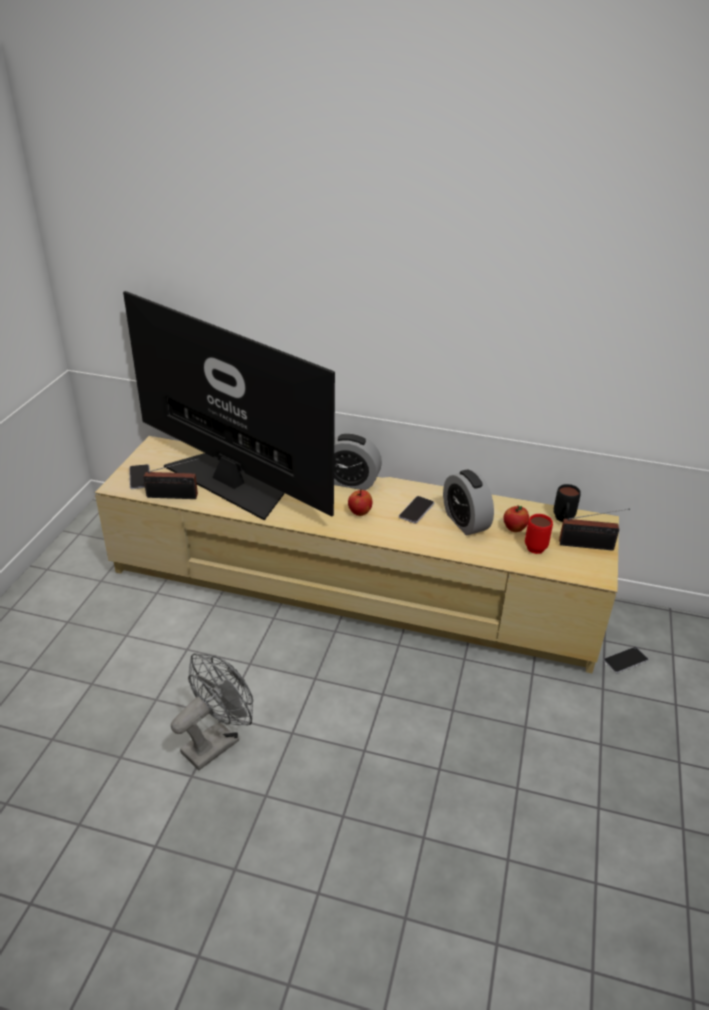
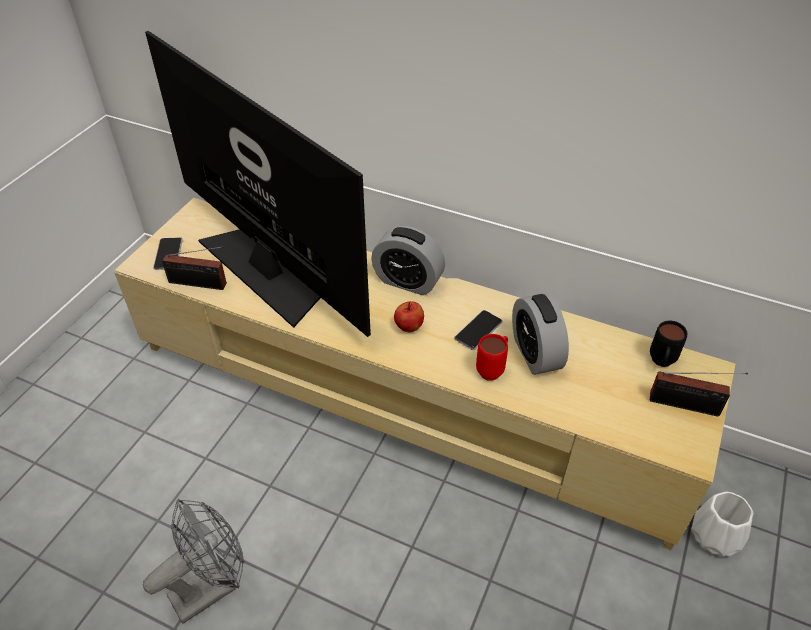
camera: 10 degrees right, 10 degrees up
apple [503,505,529,532] -> none
red mug [525,514,553,554] -> red mug moved to [476,334,508,380]
phone [603,647,648,673] -> white vase [691,492,753,557]

